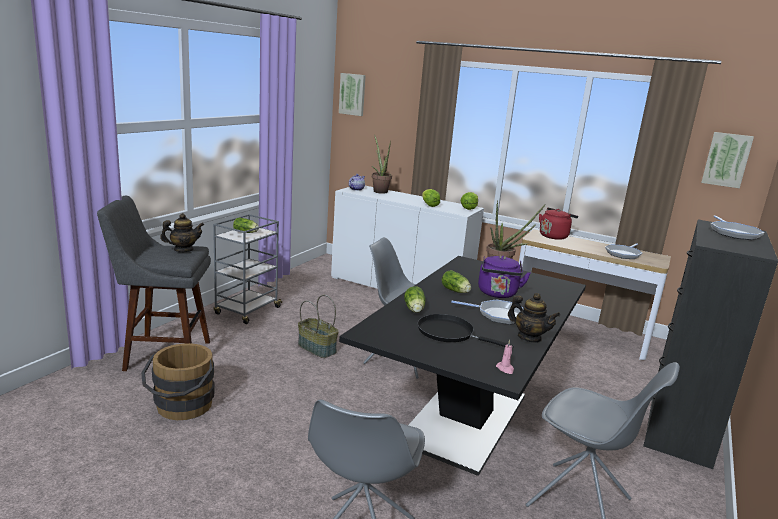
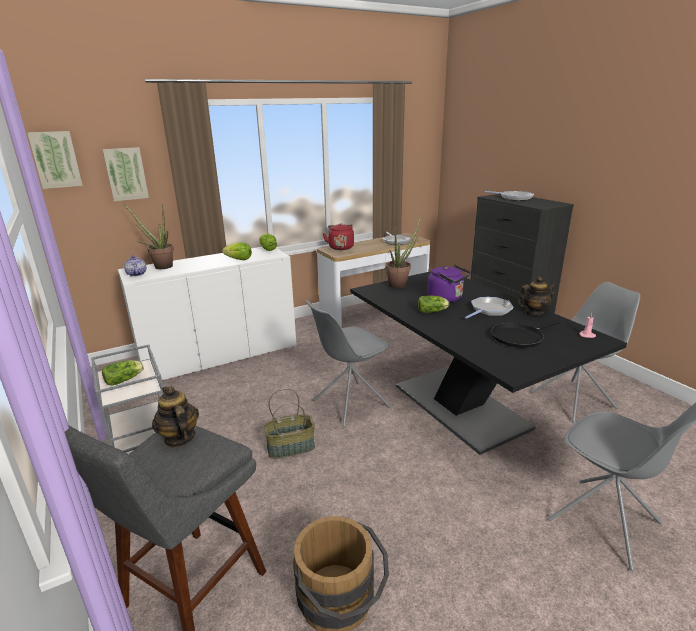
camera: 55 degrees left, 5 degrees up
teapot [160,213,204,252] -> teapot turned 45 degrees counterclockwise [152,386,199,447]
lettuce [404,286,425,313] -> none
picture [701,132,754,188] -> picture moved to [102,147,149,201]

